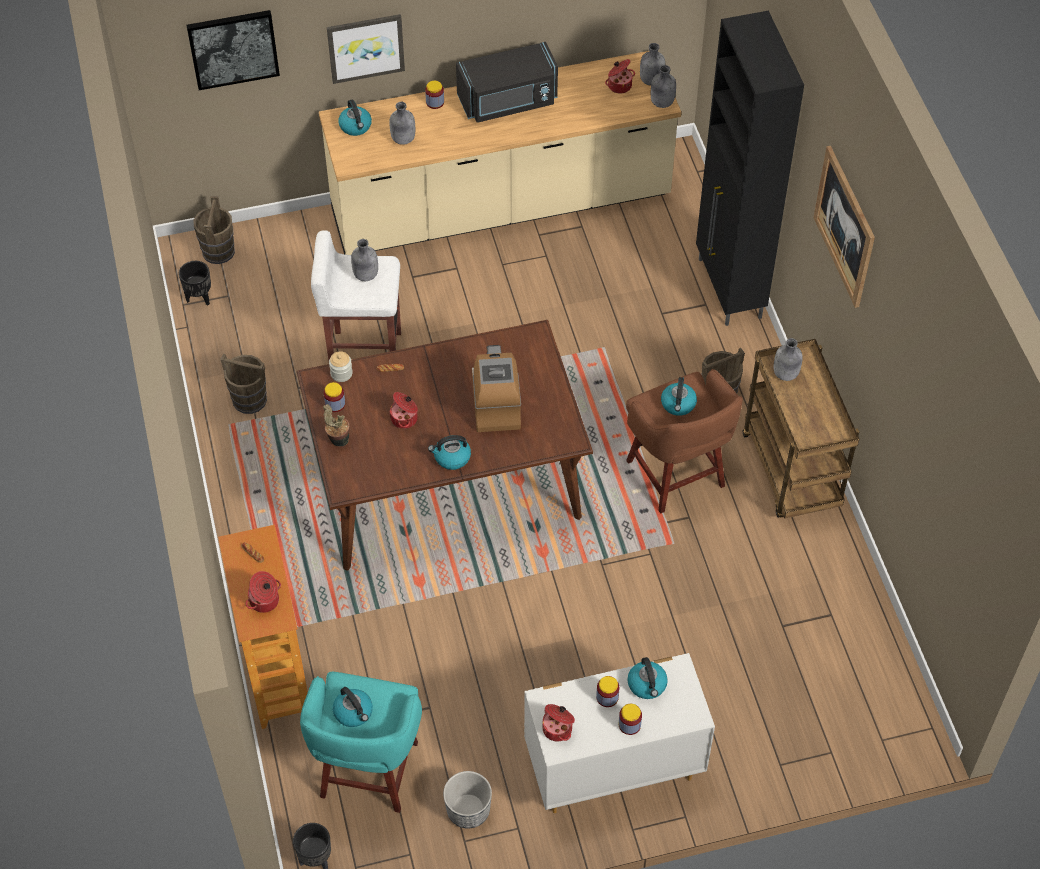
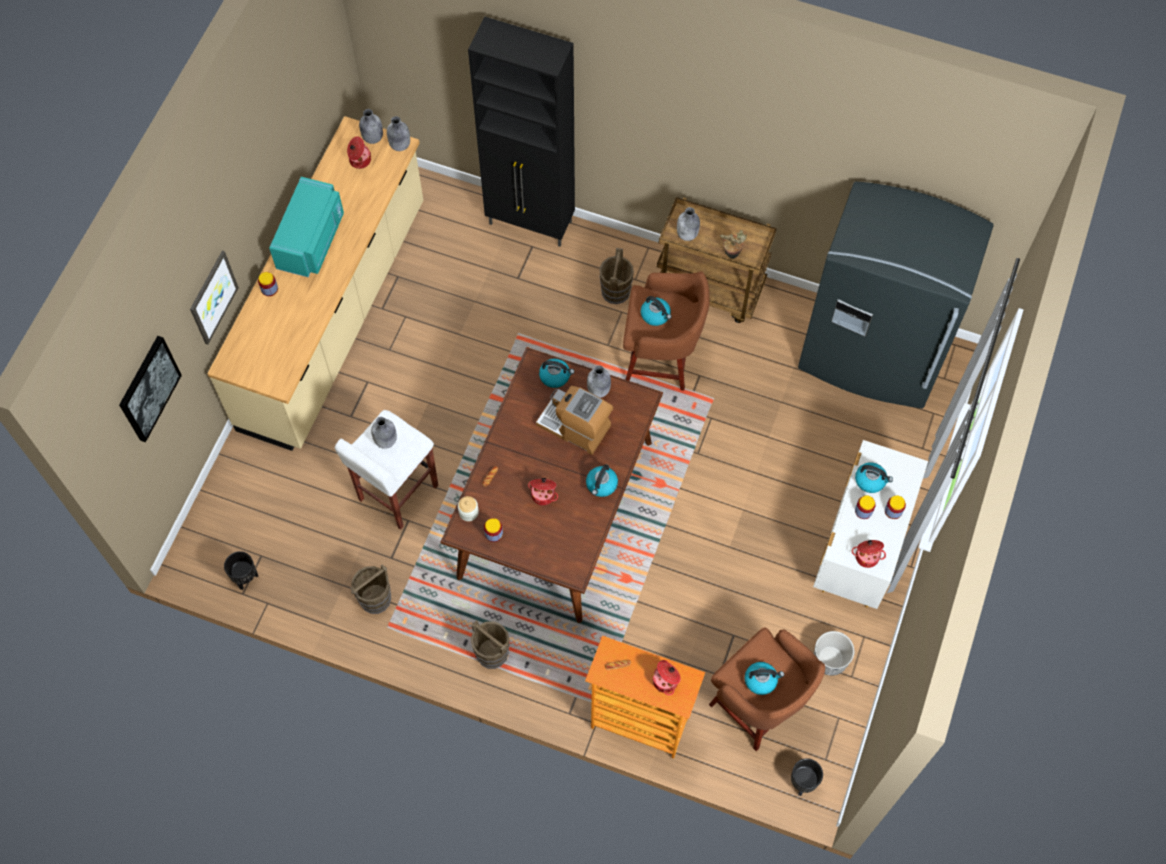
camera: 55 degrees left, 10 degrees up
brown bucket [193,196,235,264] -> brown bucket moved to [471,620,510,669]
turquoise stool [300,672,422,813] -> brown stool [709,628,825,751]
potted plant [323,404,349,447] -> potted plant moved to [720,230,747,259]
kettle [338,100,372,136] -> kettle moved to [539,359,574,388]
grey bottle [389,102,415,145] -> grey bottle moved to [587,365,611,398]
black microwave [456,42,558,123] -> turquoise microwave [269,177,344,277]
picture [813,146,875,308] -> none
none -> grey fridge [798,181,994,409]

